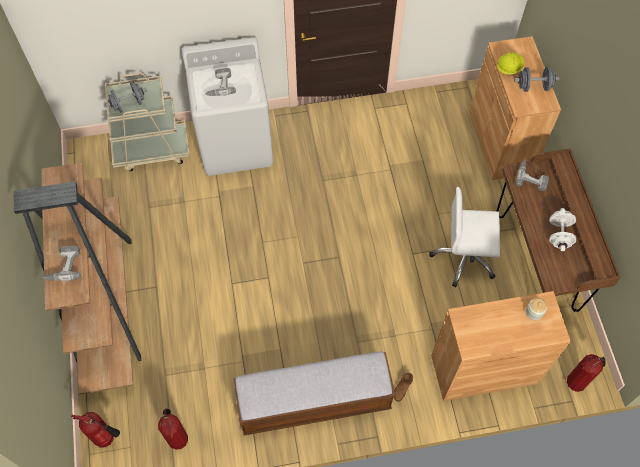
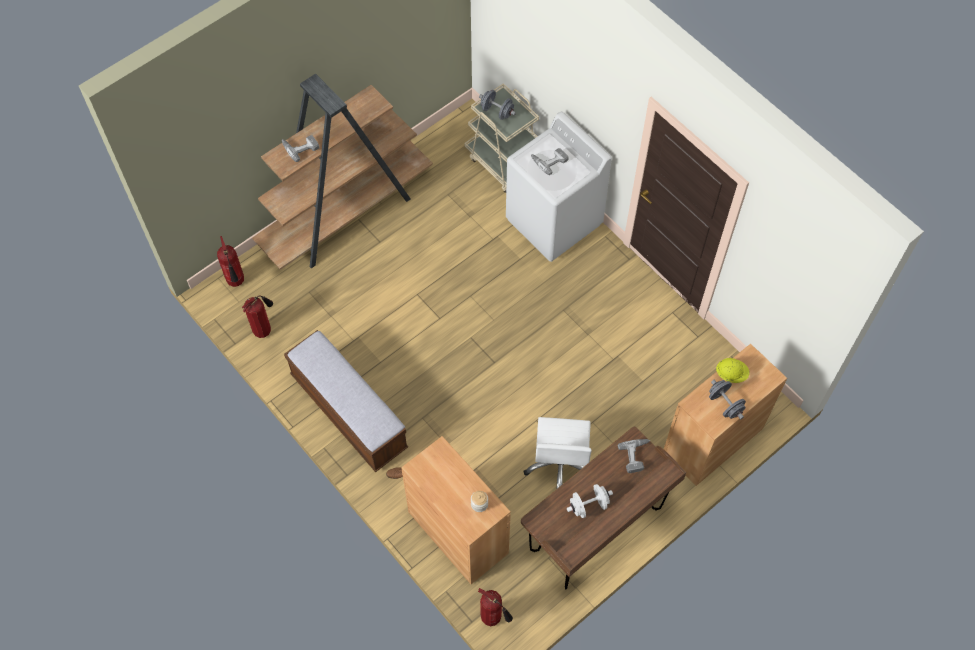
camera: 60 degrees right, 0 degrees up
white office chair [430,187,500,287] -> white office chair turned 150 degrees counterclockwise [523,417,592,489]

